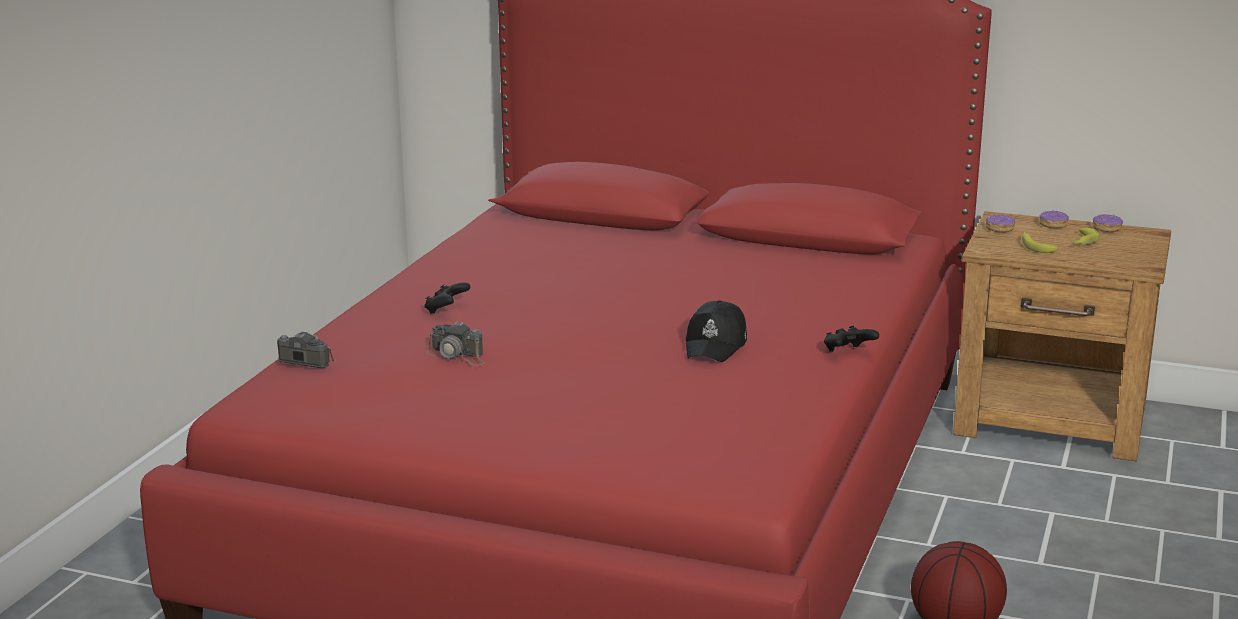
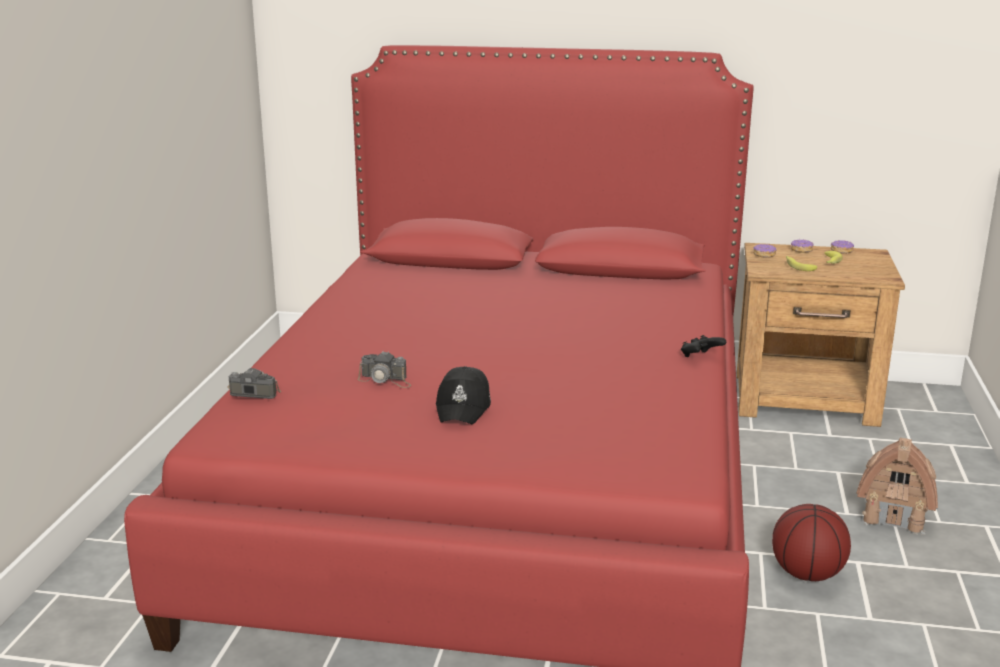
camera: 10 degrees left, 0 degrees up
black game controller [424,282,470,314] -> none
black cap [685,300,747,362] -> black cap moved to [436,366,491,424]
none -> toy house [856,438,938,535]

